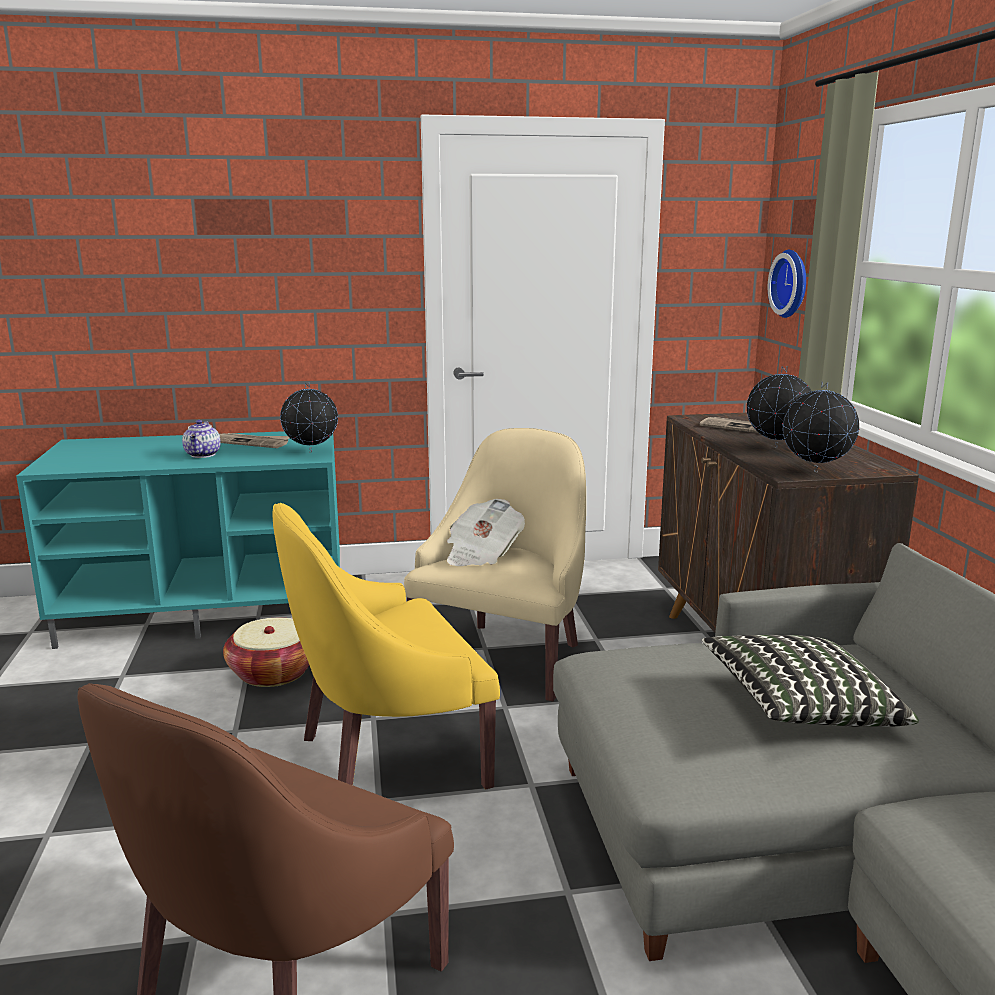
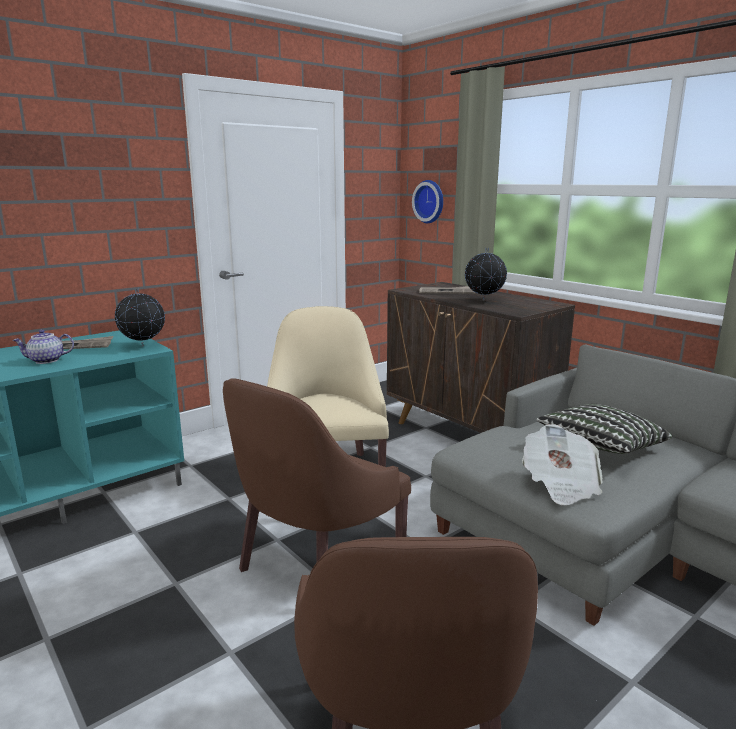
camera: 30 degrees left, 0 degrees up
teapot [182,420,221,458] -> teapot turned 105 degrees clockwise [12,330,74,364]
basket [223,618,309,687] -> none
yellow armchair [272,503,500,790] -> brown armchair [223,378,411,572]
newspaper [447,499,525,566] -> newspaper moved to [522,424,603,505]
globe [782,381,860,472] -> none

